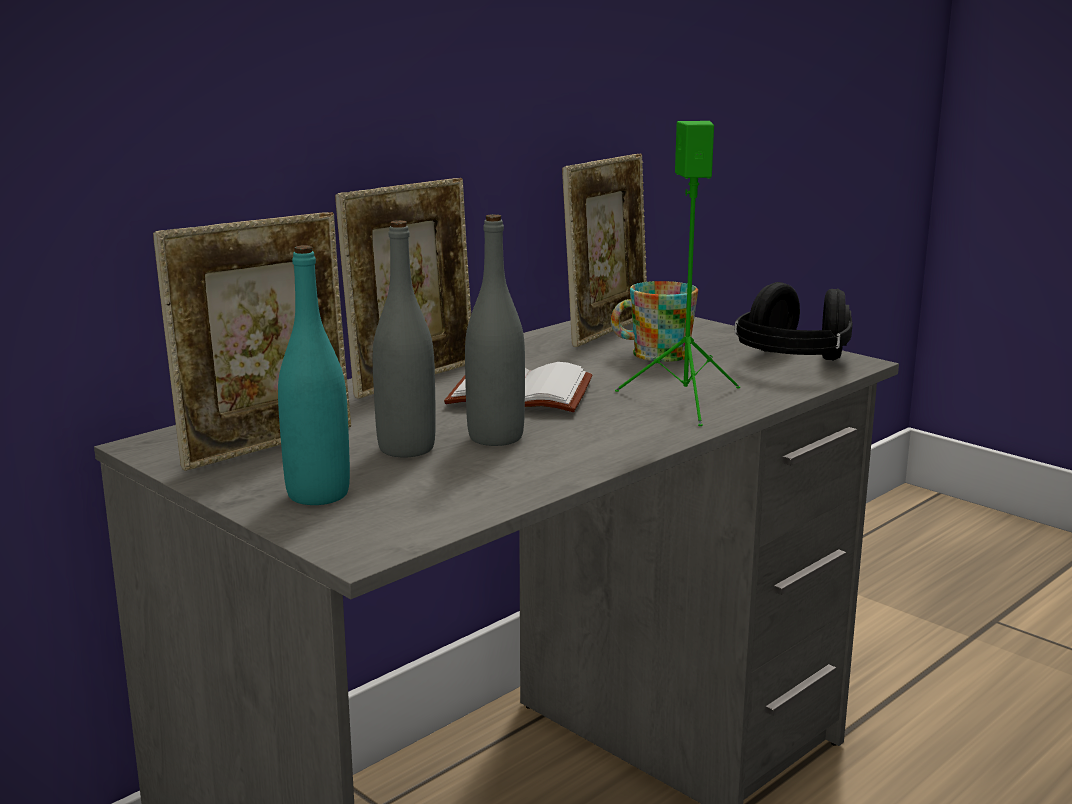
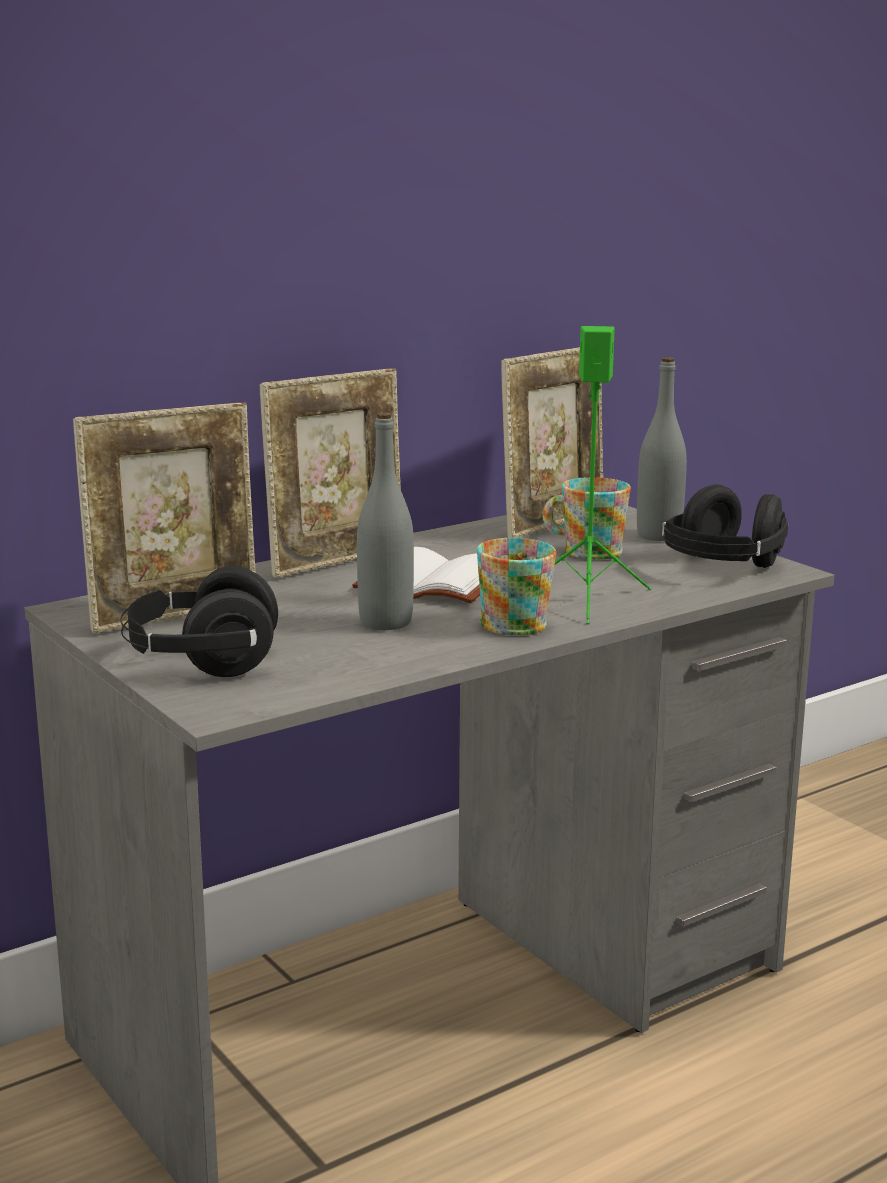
camera: 10 degrees right, 0 degrees up
turquoise bottle [278,245,350,505] -> black headphones [120,566,278,677]
grey bottle [373,220,436,457] -> grey bottle moved to [637,357,687,541]
none -> mug [477,538,556,636]

